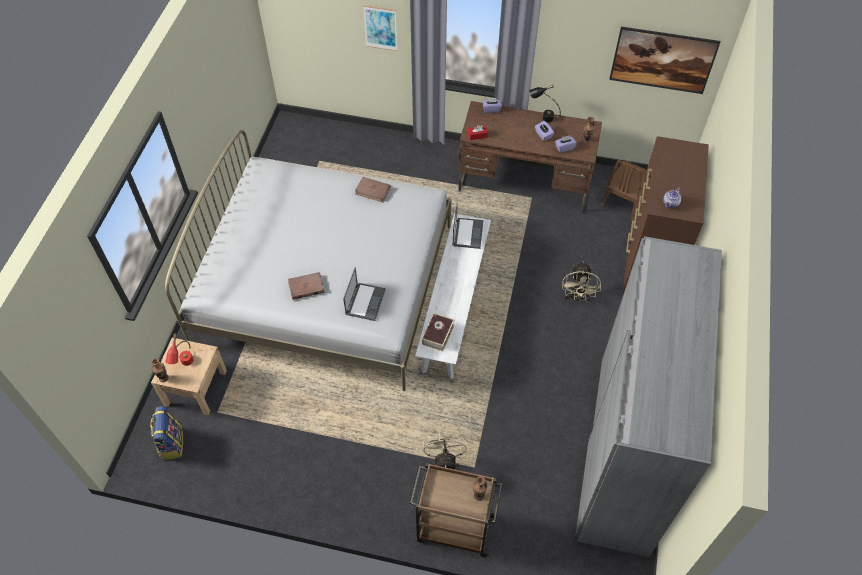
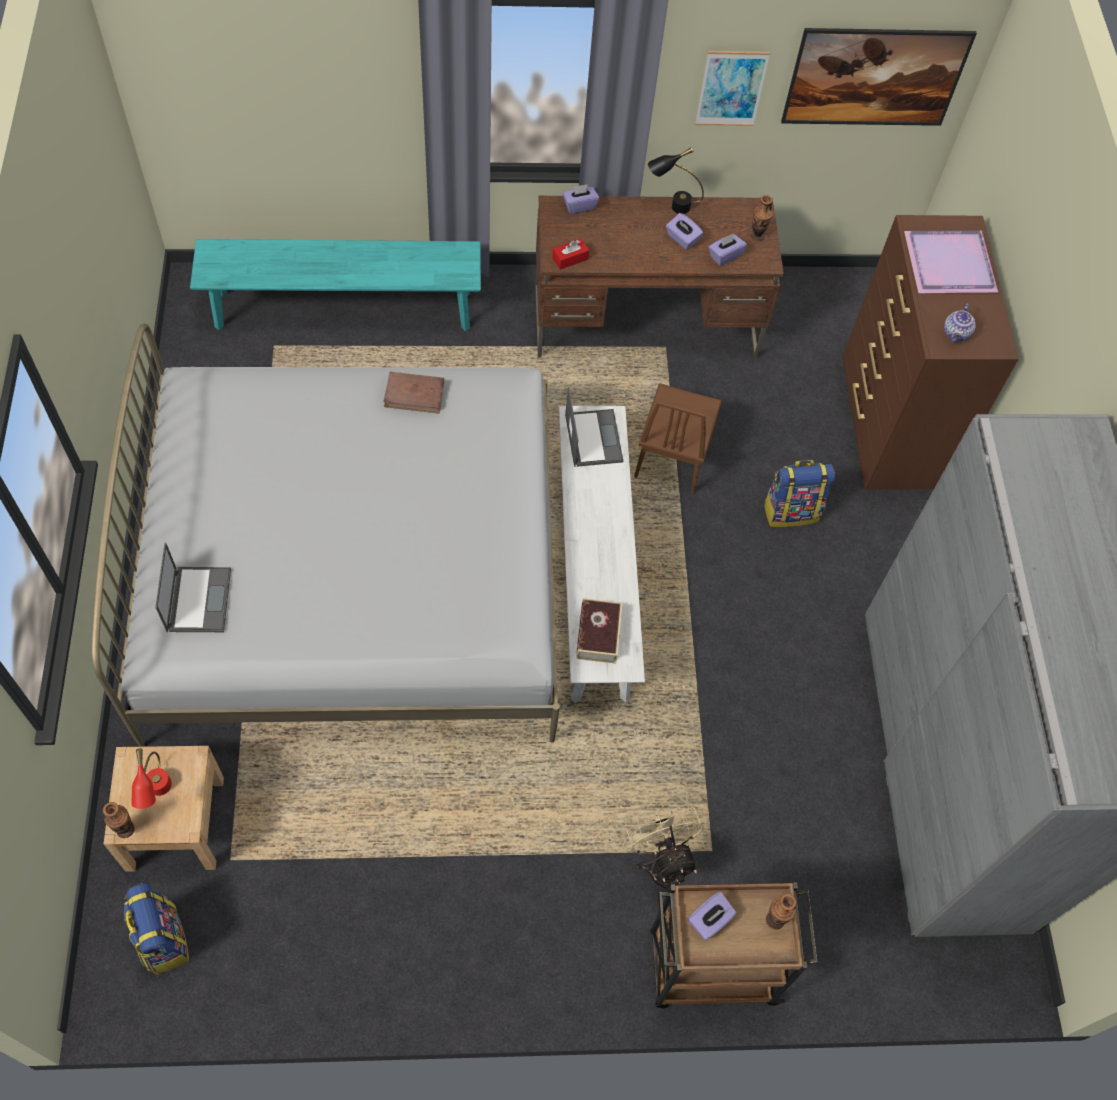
camera: 20 degrees left, 5 degrees up
brown book [288,272,325,300] -> none
laptop [343,267,386,321] -> laptop moved to [155,543,231,632]
picture [363,5,398,51] -> picture moved to [695,51,770,126]
beige fan [562,262,601,301] -> backpack [764,460,835,527]
brown chair [601,160,647,222] -> brown chair moved to [634,383,722,494]
none -> turquoise bench [190,239,481,331]
none -> purple tissue box [688,891,736,940]
none -> purple tray [904,230,998,293]

